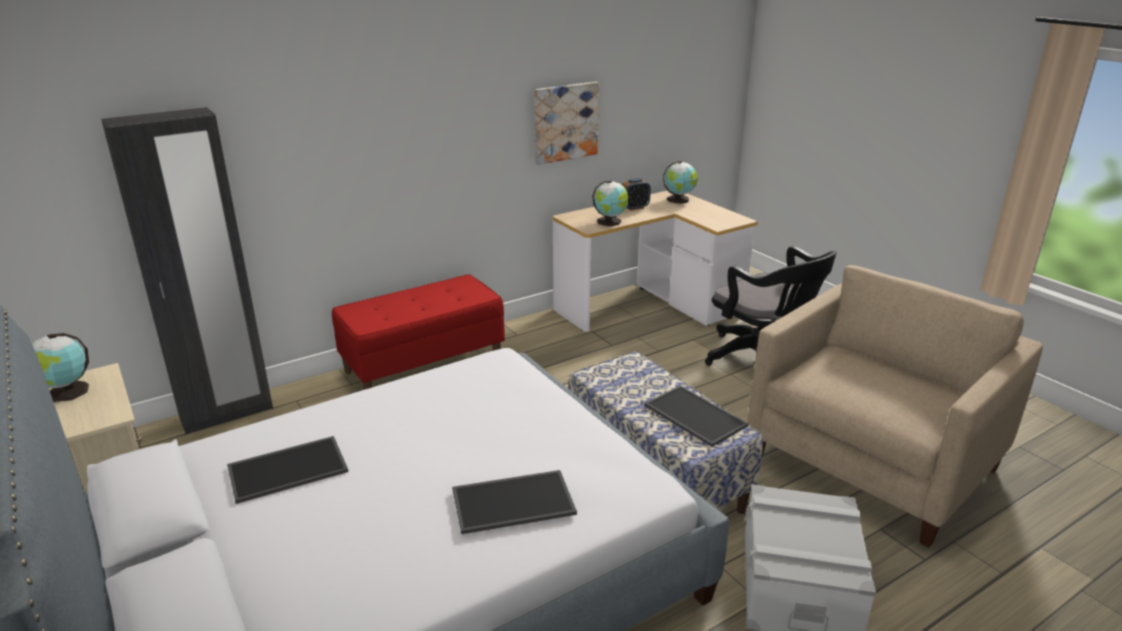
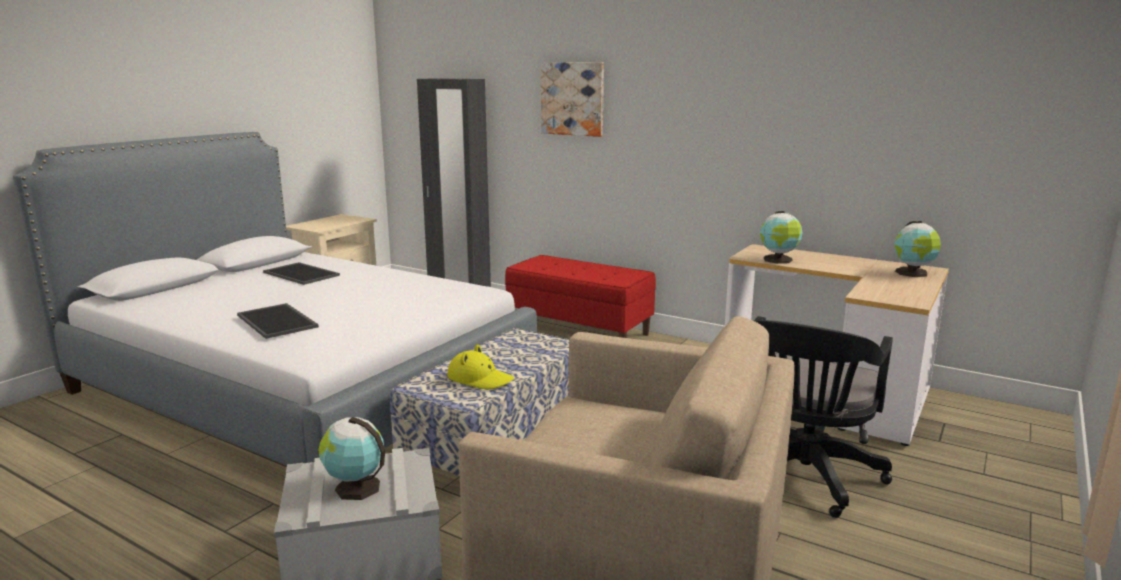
camera: 65 degrees right, 10 degrees down
globe [32,333,89,402] -> globe moved to [318,417,385,500]
picture [535,82,599,165] -> picture moved to [541,62,604,137]
alarm clock [622,178,651,211] -> none
tray [644,385,748,447] -> yellow hat [447,344,514,389]

